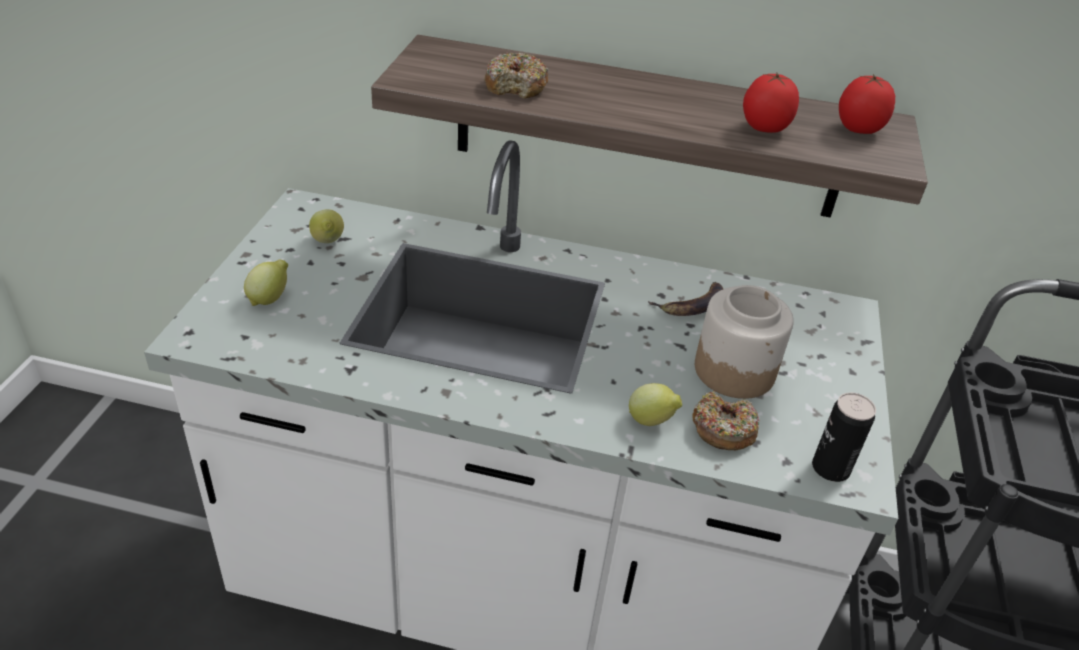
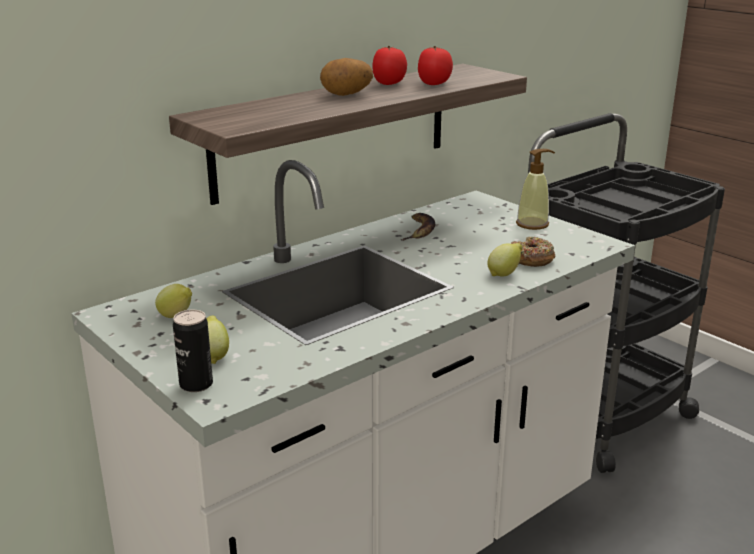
camera: 50 degrees left, 15 degrees down
donut [484,52,548,99] -> none
jar [695,285,794,399] -> none
can [812,392,876,482] -> can moved to [173,310,213,392]
tomato [839,74,895,134] -> tomato moved to [372,46,407,85]
none -> potato [320,58,373,96]
none -> soap dispenser [516,149,555,230]

